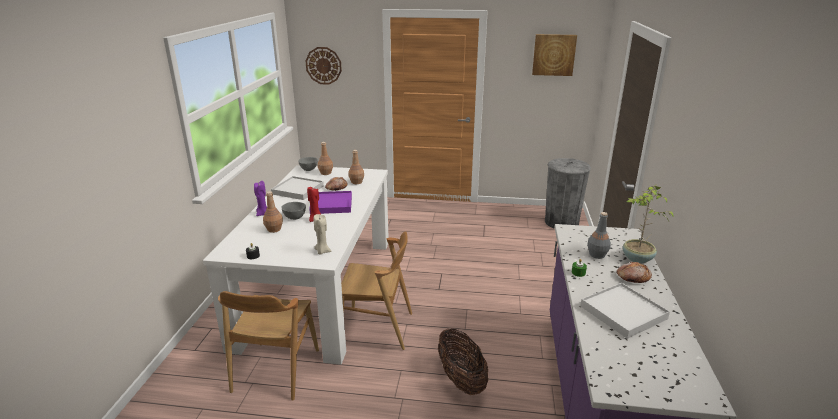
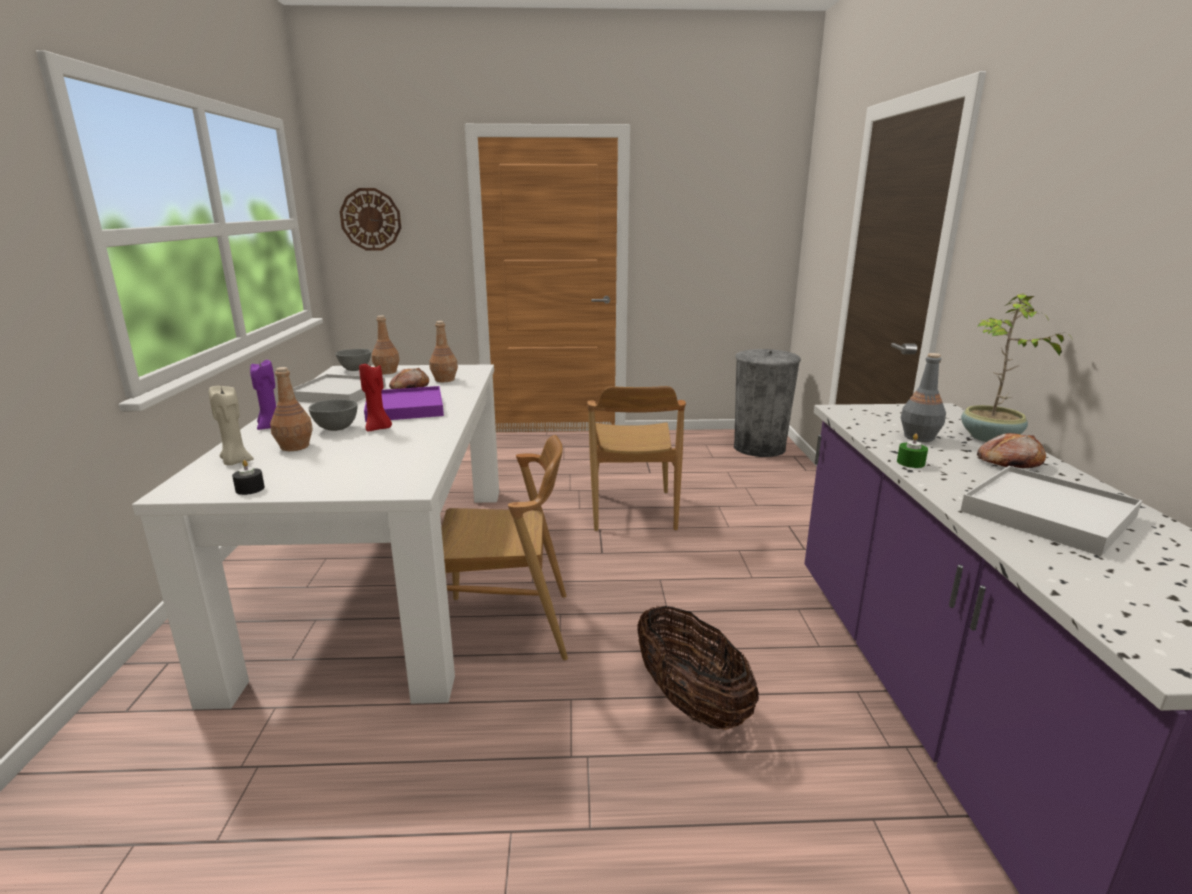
camera: 10 degrees left, 5 degrees down
brown chair [218,291,319,401] -> brown chair moved to [588,386,686,531]
beige candle [314,214,331,255] -> beige candle moved to [209,386,254,465]
picture [532,34,577,76] -> none

